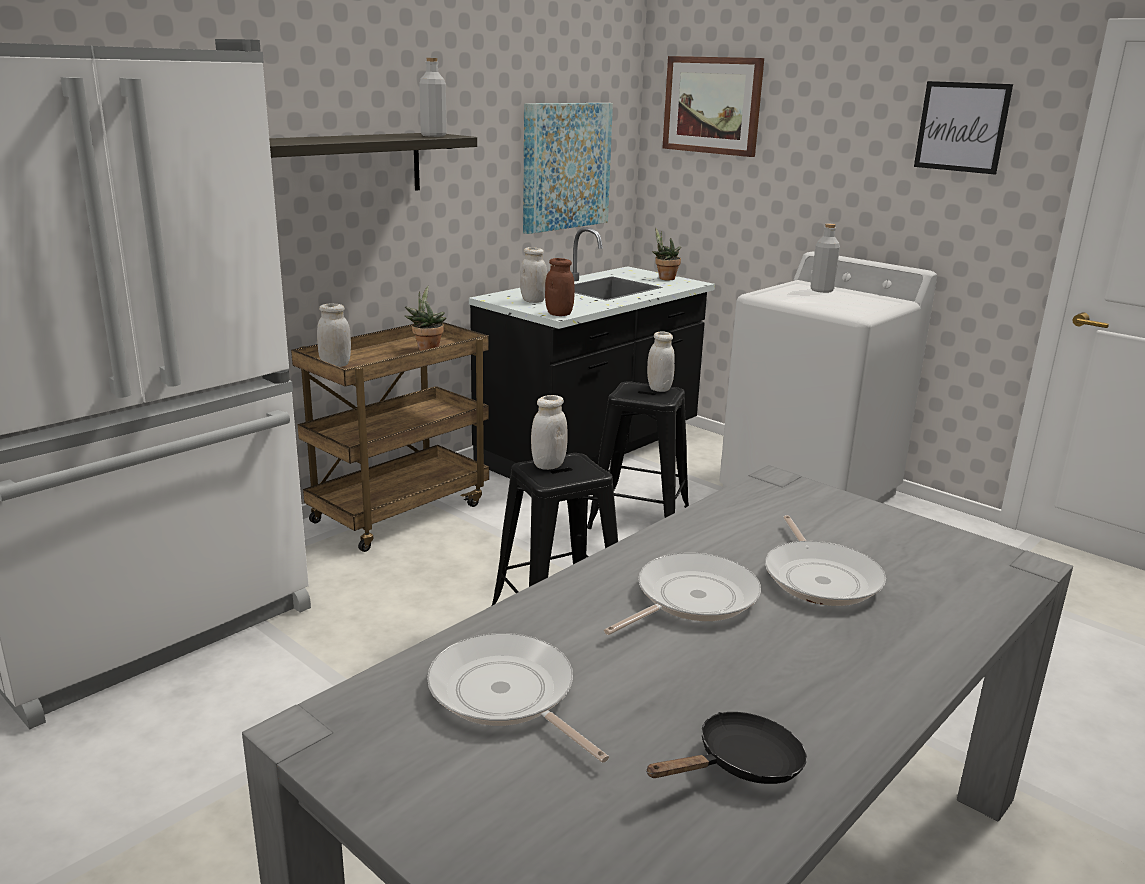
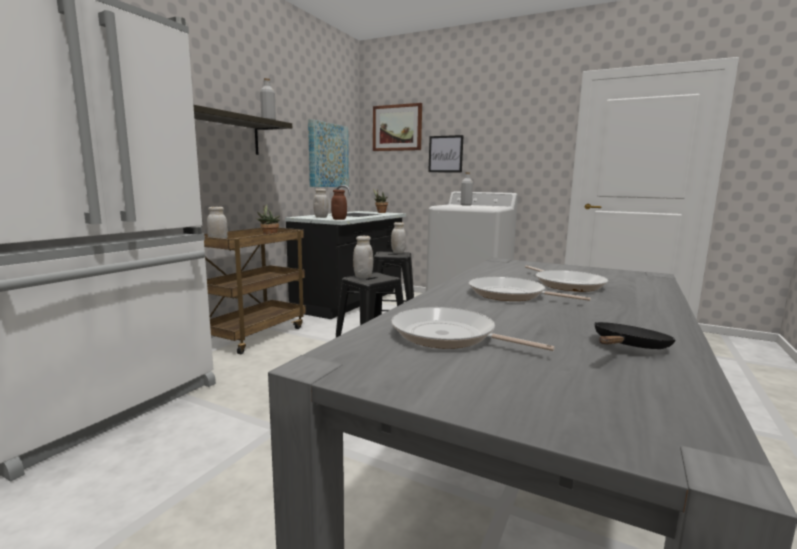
camera: 15 degrees left, 10 degrees down
frying pan [604,553,761,635] -> frying pan turned 90 degrees counterclockwise [469,276,591,301]
picture [914,81,1013,174] -> picture moved to [428,135,464,173]

